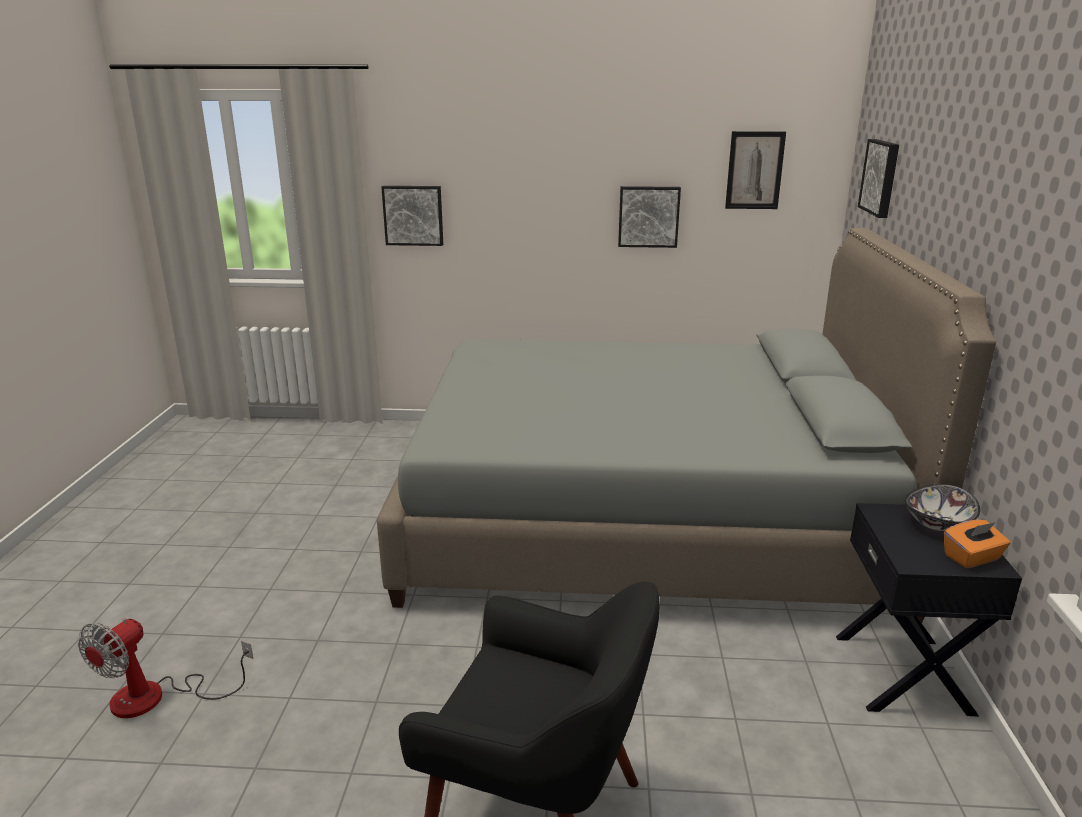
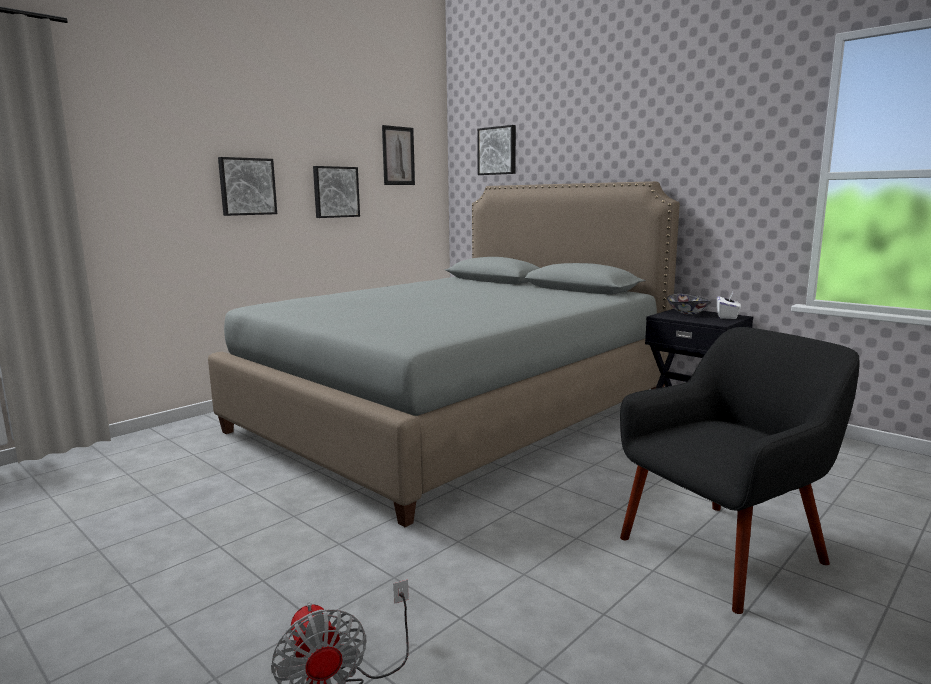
camera: 50 degrees left, 10 degrees down
picture [381,186,443,246] -> picture moved to [218,157,277,216]
orange tissue box [944,519,1011,568] -> white tissue box [717,292,741,319]

